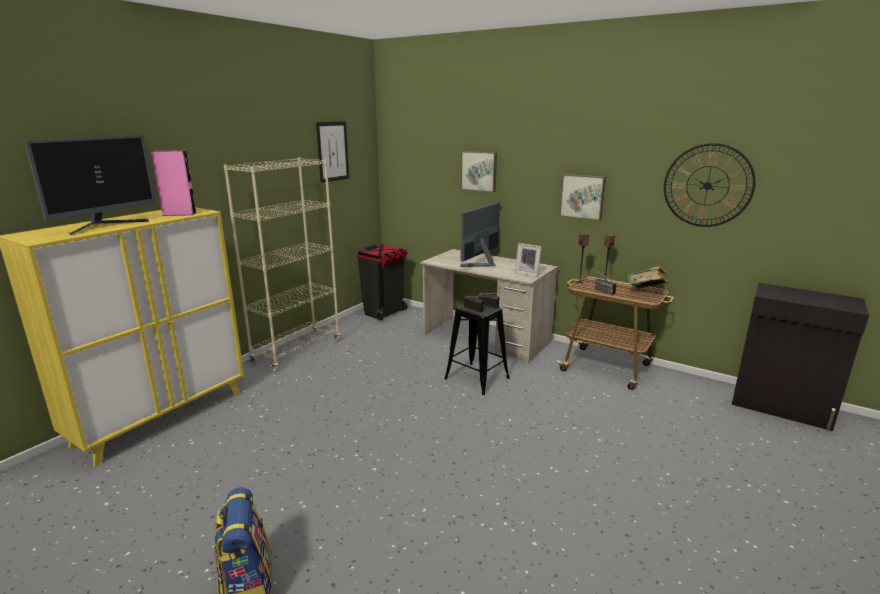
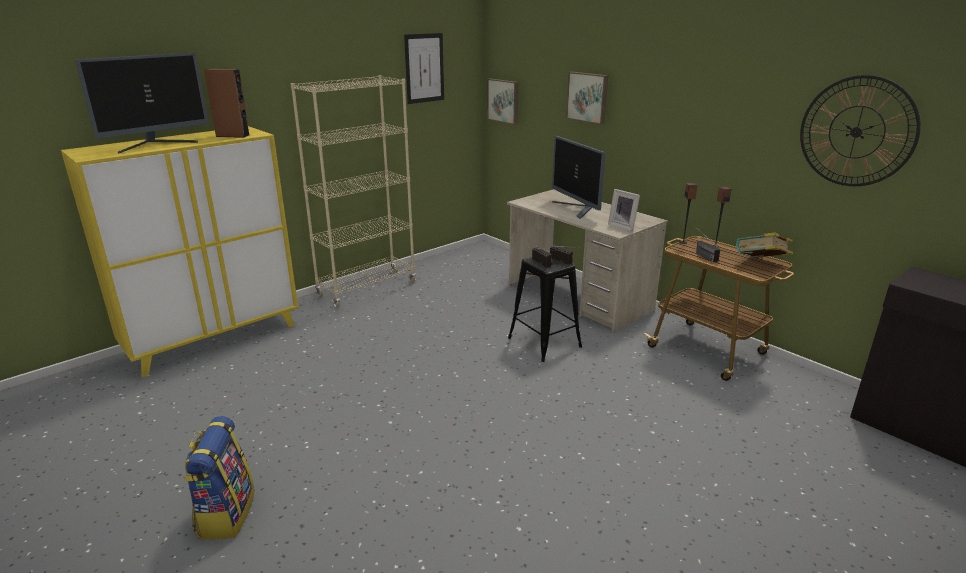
camera: 15 degrees right, 5 degrees up
pink speaker [151,150,196,216] -> brown speaker [204,69,250,138]
black trash can [356,245,408,321] -> none
monitor [460,203,500,267] -> monitor turned 75 degrees counterclockwise [552,136,606,219]
picture [559,174,606,221] -> picture moved to [487,78,519,125]

